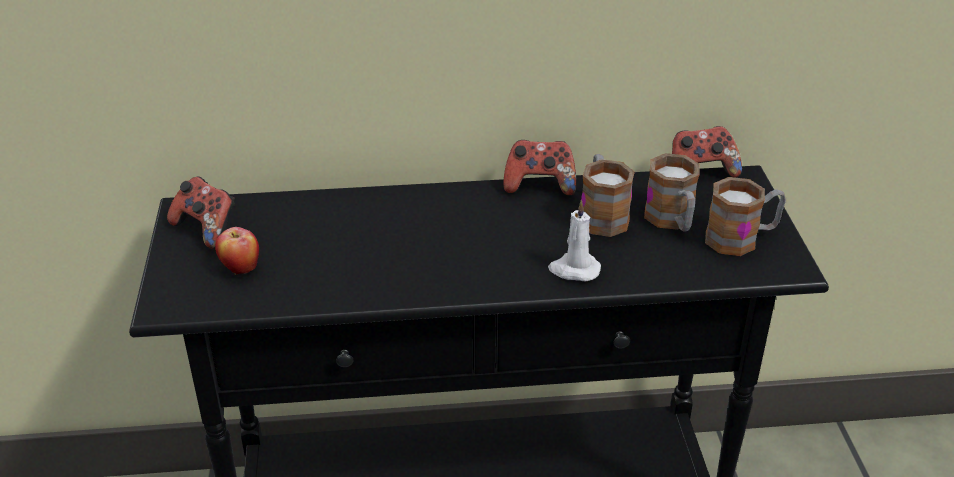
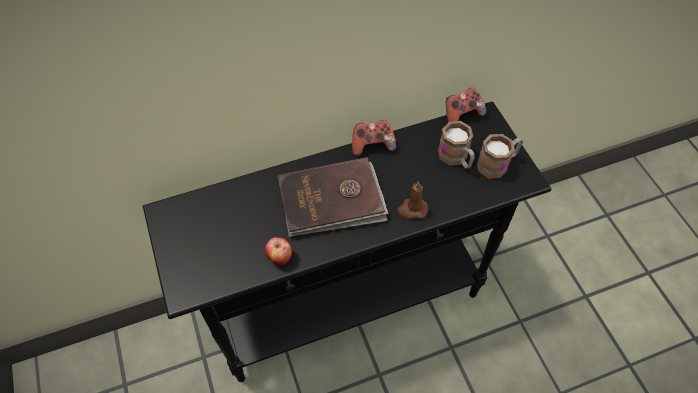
camera: 15 degrees left, 20 degrees up
game controller [167,176,235,249] -> none
apple [215,227,259,275] -> apple moved to [265,237,292,265]
white candle [548,200,601,282] -> brown candle [397,181,428,219]
mug [581,154,635,237] -> none
none -> brown book [277,157,389,237]

